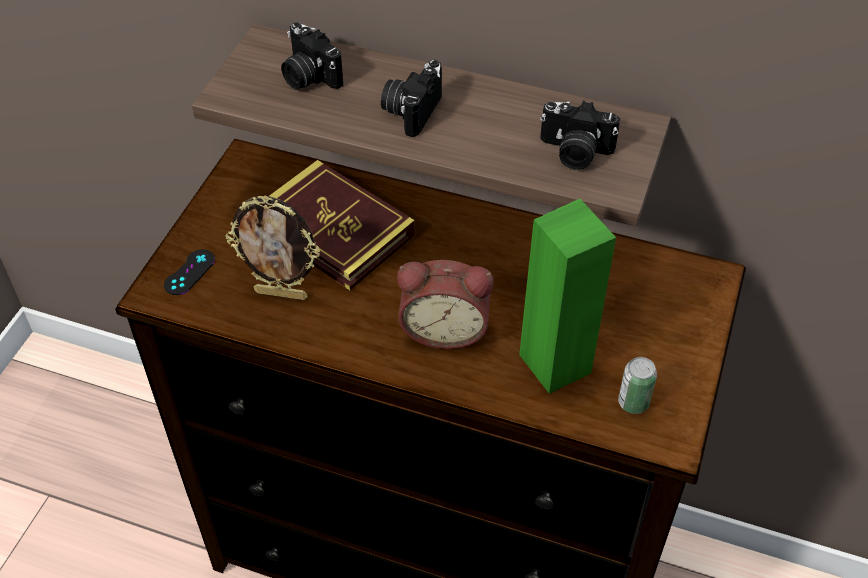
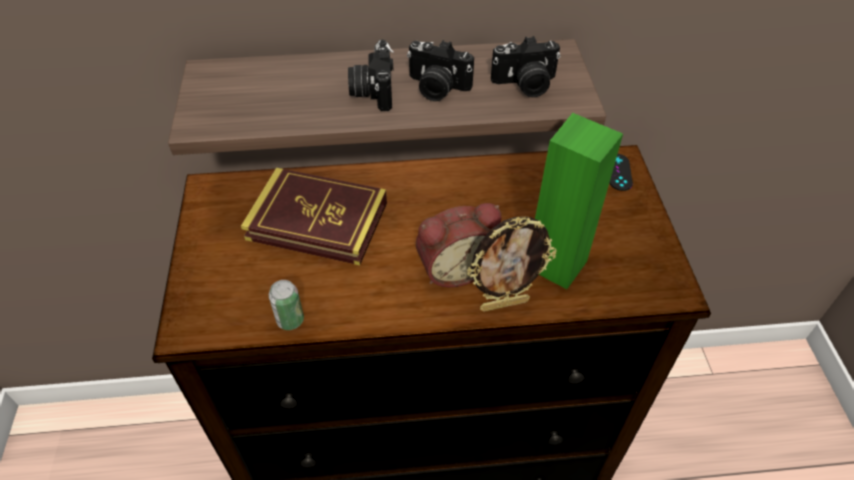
camera: 25 degrees left, 0 degrees up
black game controller [164,249,215,295] -> black game controller moved to [609,154,633,191]
picture frame [225,195,320,300] -> picture frame moved to [467,217,557,312]
camera [281,22,343,90] -> camera moved to [407,40,474,101]
can [618,357,657,414] -> can moved to [269,280,304,330]

